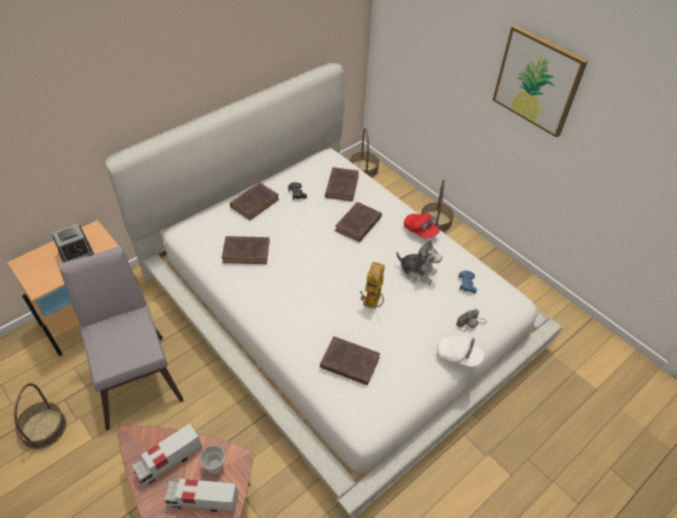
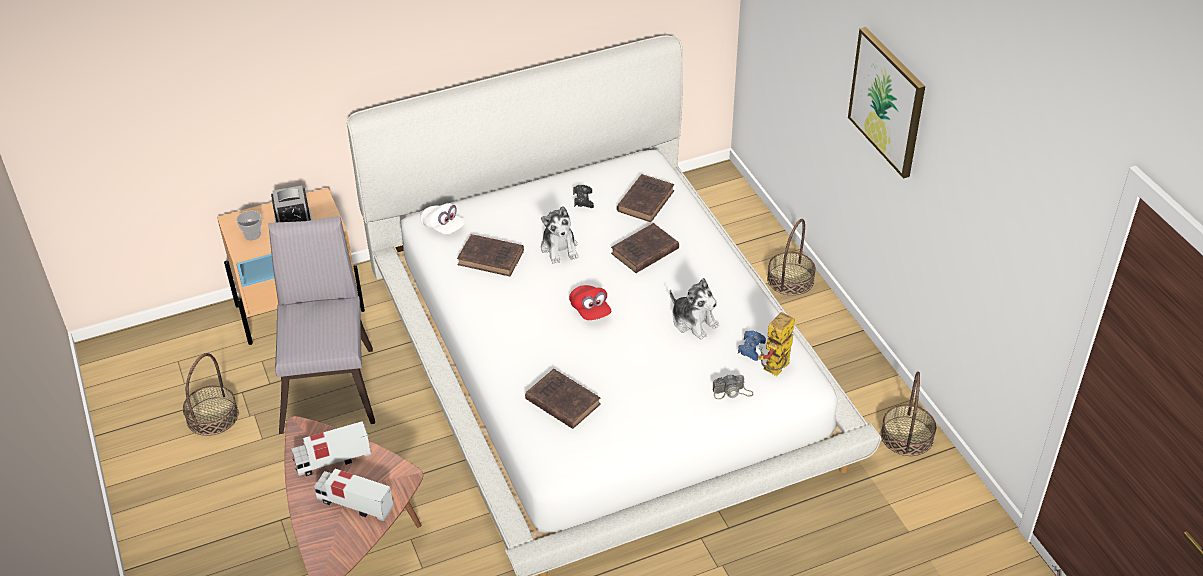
camera: 20 degrees right, 5 degrees down
cup [200,445,225,474] -> cup moved to [236,211,262,240]
brown book [230,182,279,220] -> none
basket [350,128,379,178] -> basket moved to [881,371,936,456]
toy robot [360,262,385,309] -> toy robot moved to [758,312,795,376]
red cap [404,214,440,239] -> red cap moved to [569,285,611,320]
white cap [437,335,484,367] -> white cap moved to [420,203,465,234]
none -> plush toy [541,206,578,264]

